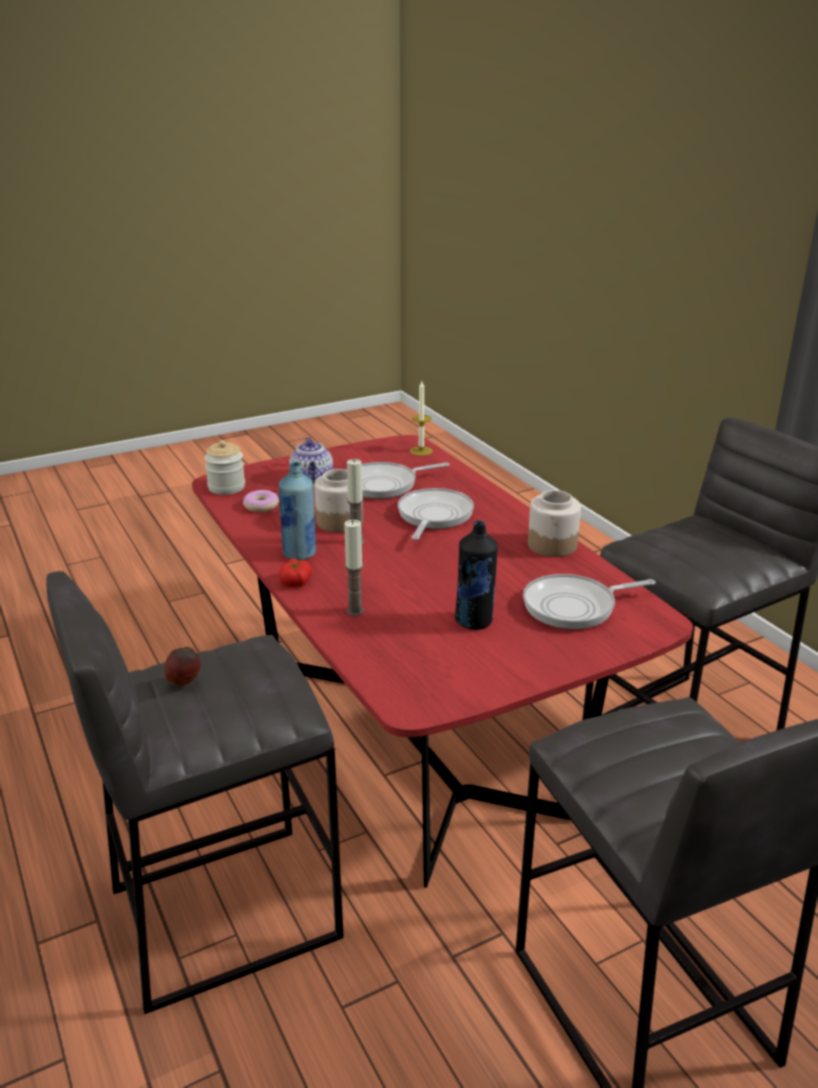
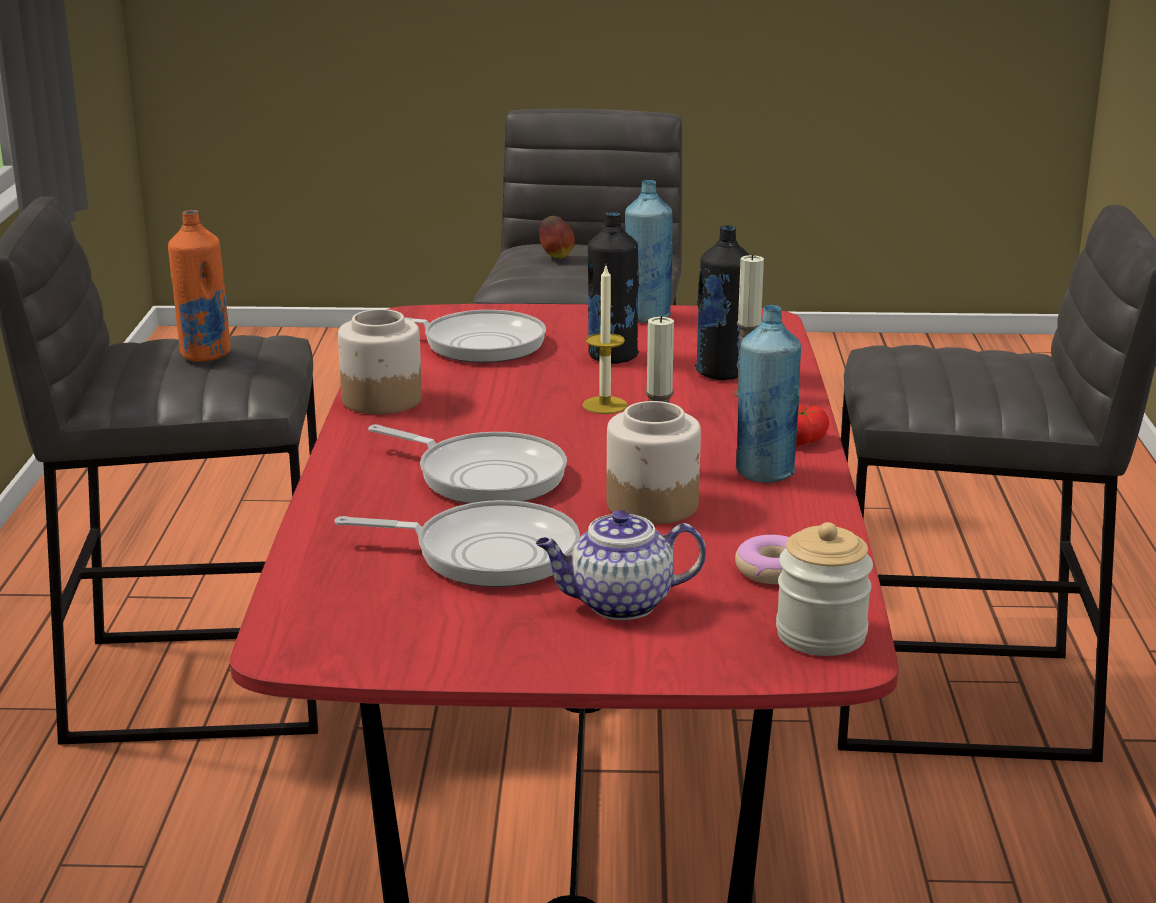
camera: 150 degrees left, 5 degrees down
apple [164,647,201,686] -> apple moved to [539,216,575,258]
teapot [289,437,333,485] -> teapot turned 120 degrees counterclockwise [536,510,706,620]
frying pan [398,488,474,540] -> frying pan turned 105 degrees counterclockwise [368,424,567,504]
candle [410,381,433,456] -> candle moved to [582,266,628,414]
none -> orange bottle [168,210,231,362]
none -> blue bottle [625,180,673,323]
none -> black bottle [695,225,749,380]

